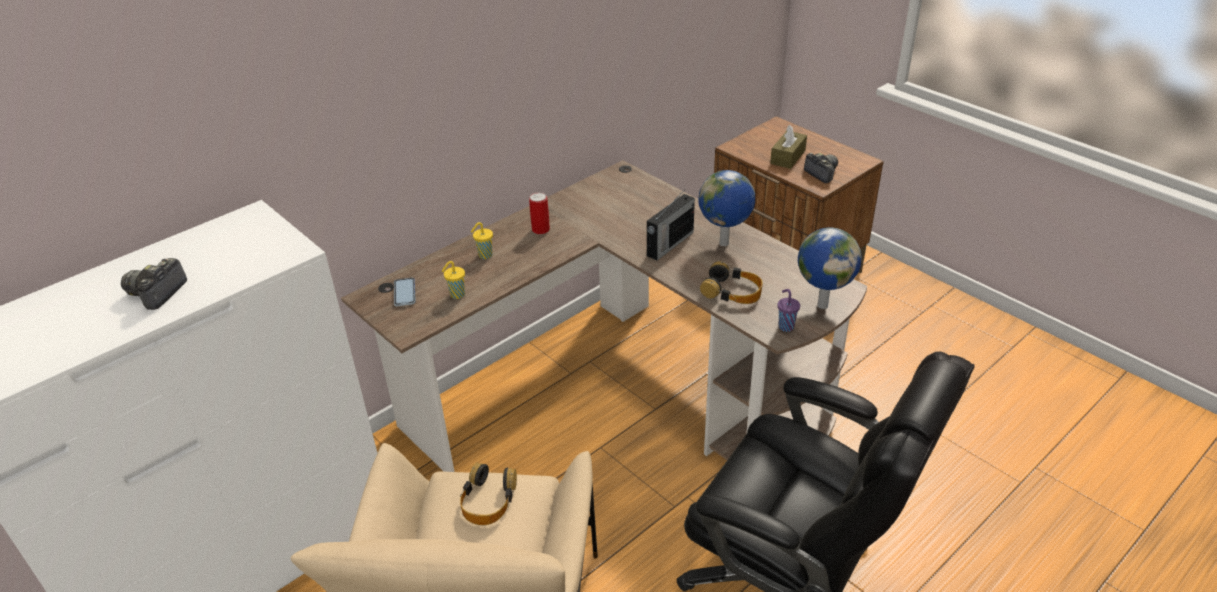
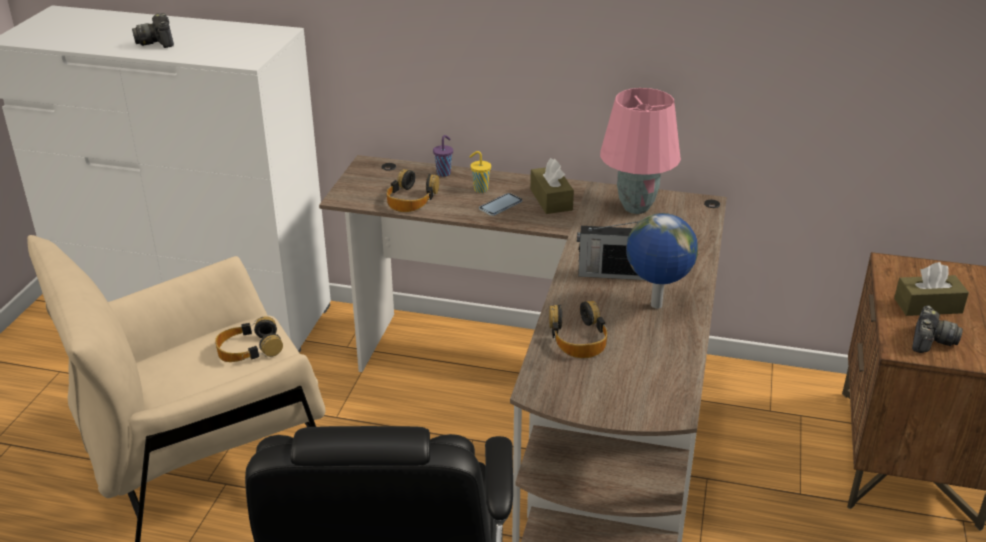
camera: 55 degrees right, 5 degrees down
camera [121,258,187,310] -> camera turned 90 degrees counterclockwise [132,13,174,48]
phone [394,278,416,306] -> phone moved to [479,193,522,216]
yellow cup [442,261,465,299] -> headphones [387,169,439,212]
can [529,192,550,234] -> brown tissue box [530,158,574,214]
purple cup [778,289,800,332] -> purple cup moved to [433,135,453,177]
globe [798,227,862,309] -> none
none -> pink table lamp [600,88,681,214]

